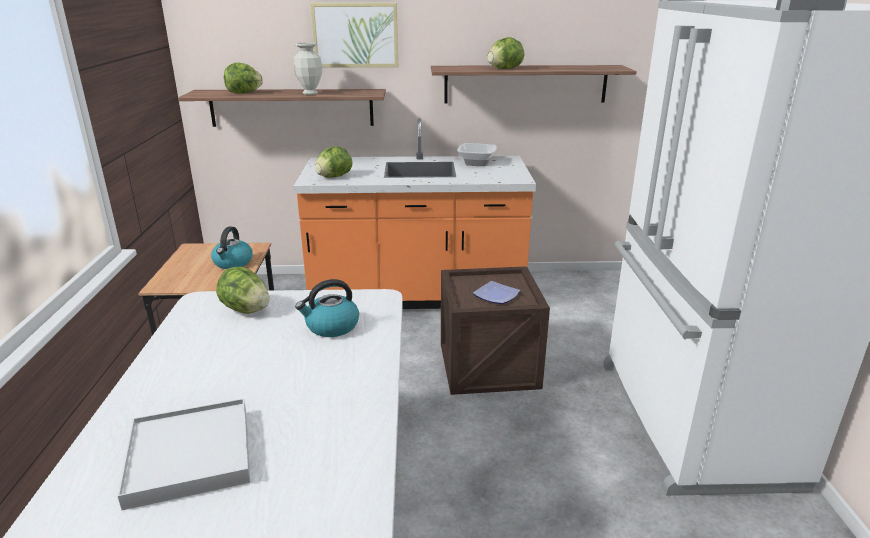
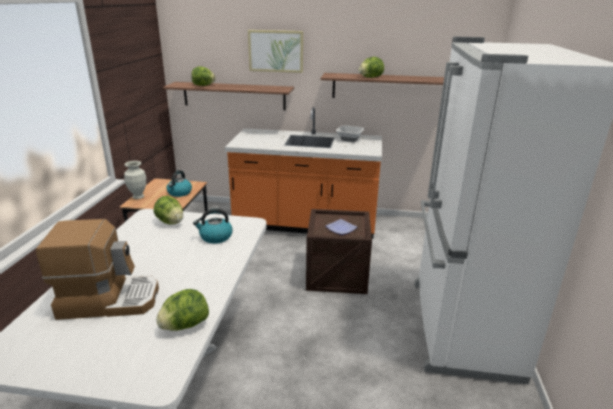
camera: 10 degrees right, 0 degrees up
white tray [117,398,250,510] -> coffee machine [36,219,159,320]
vase [294,42,322,95] -> vase moved to [124,161,146,199]
lettuce [315,146,352,178] -> lettuce moved to [156,289,209,331]

